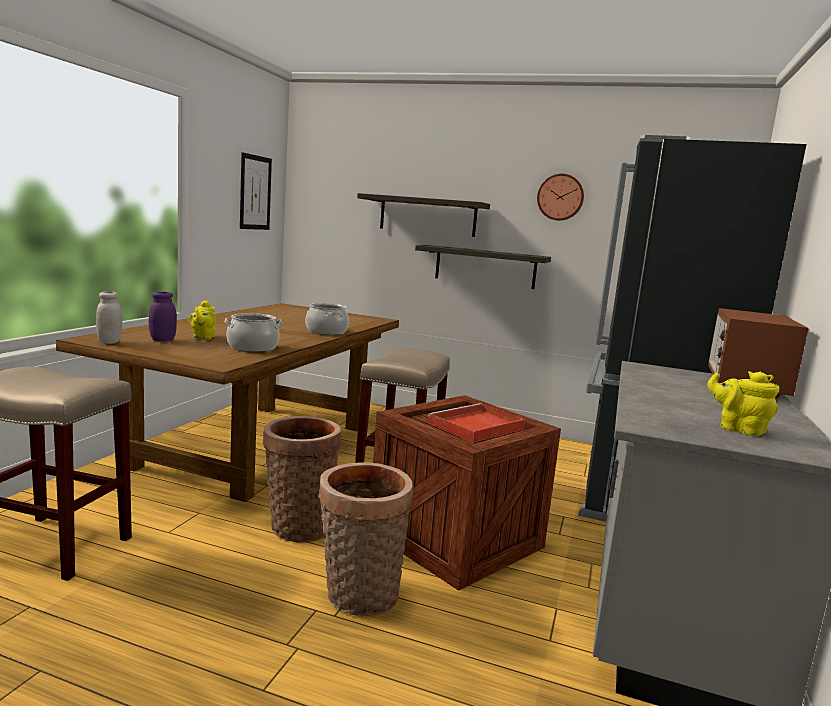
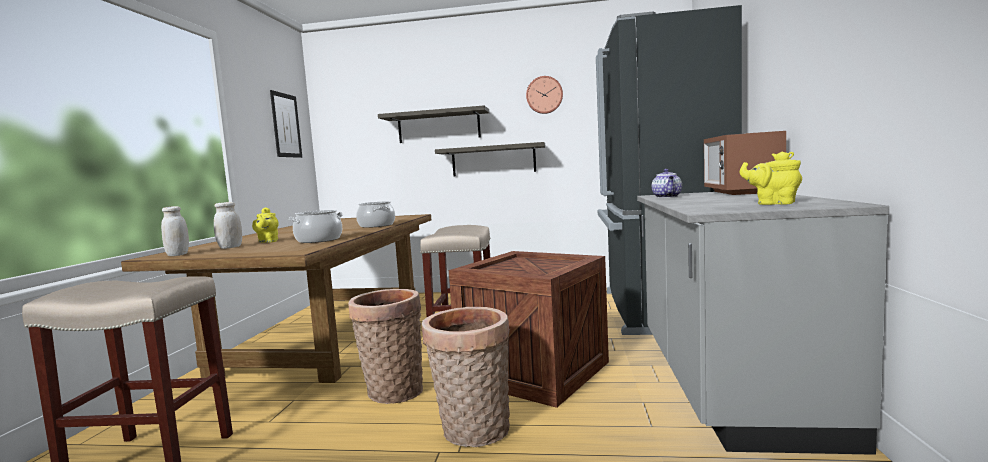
camera: 10 degrees left, 5 degrees down
purple jar [149,292,177,341] -> white jar [214,202,242,249]
red tray [428,403,525,442] -> none
none -> teapot [652,169,682,198]

